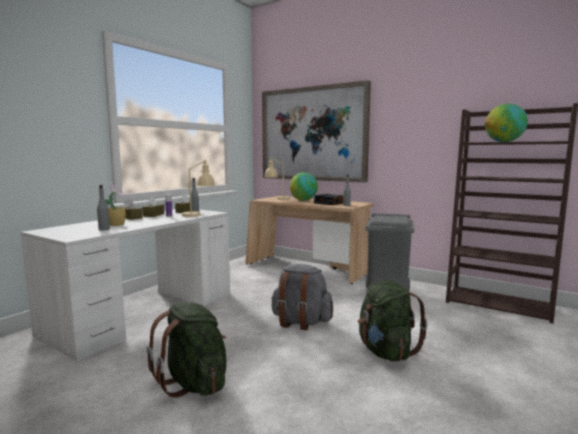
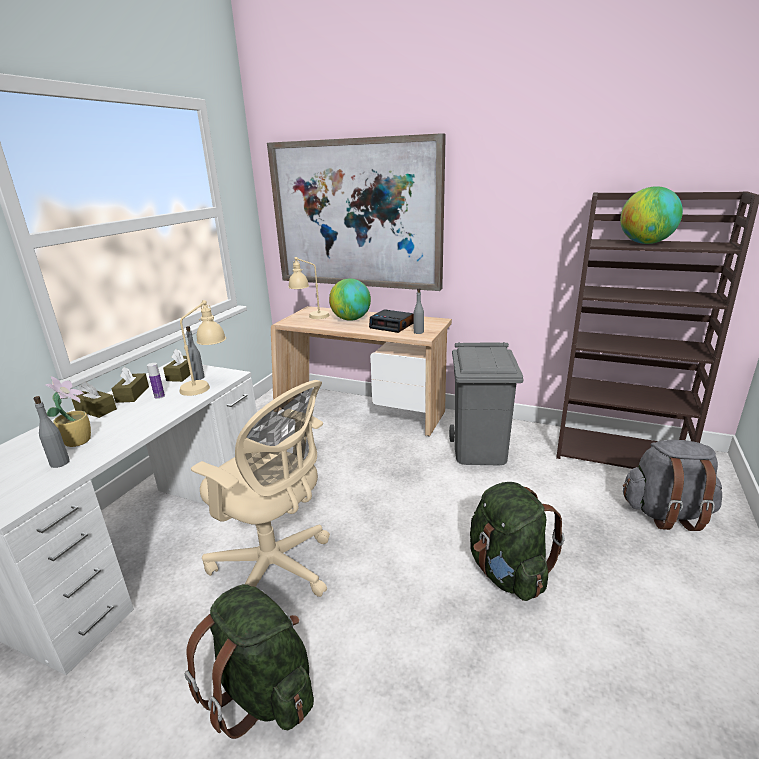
camera: 10 degrees left, 15 degrees up
grey backpack [271,264,333,330] -> grey backpack moved to [623,440,722,531]
none -> beige office chair [191,380,330,597]

